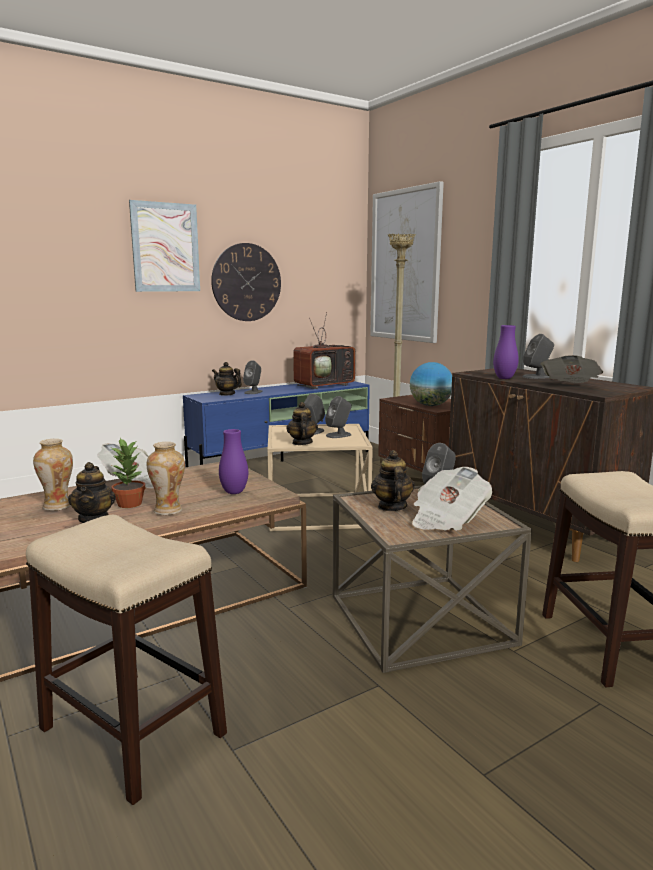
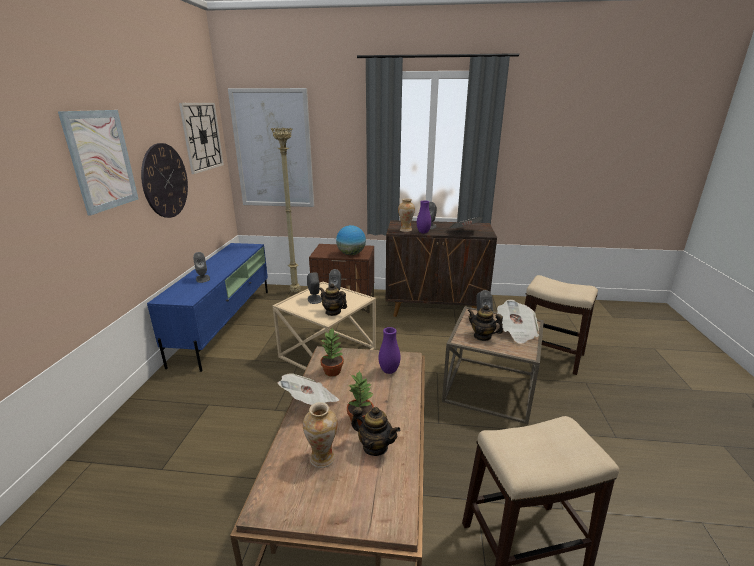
camera: 50 degrees left, 10 degrees up
vase [147,442,185,515] -> vase moved to [398,199,415,232]
teapot [212,362,242,396] -> none
television [293,312,355,389] -> none
none -> wall clock [179,103,224,174]
none -> potted plant [320,327,344,377]

